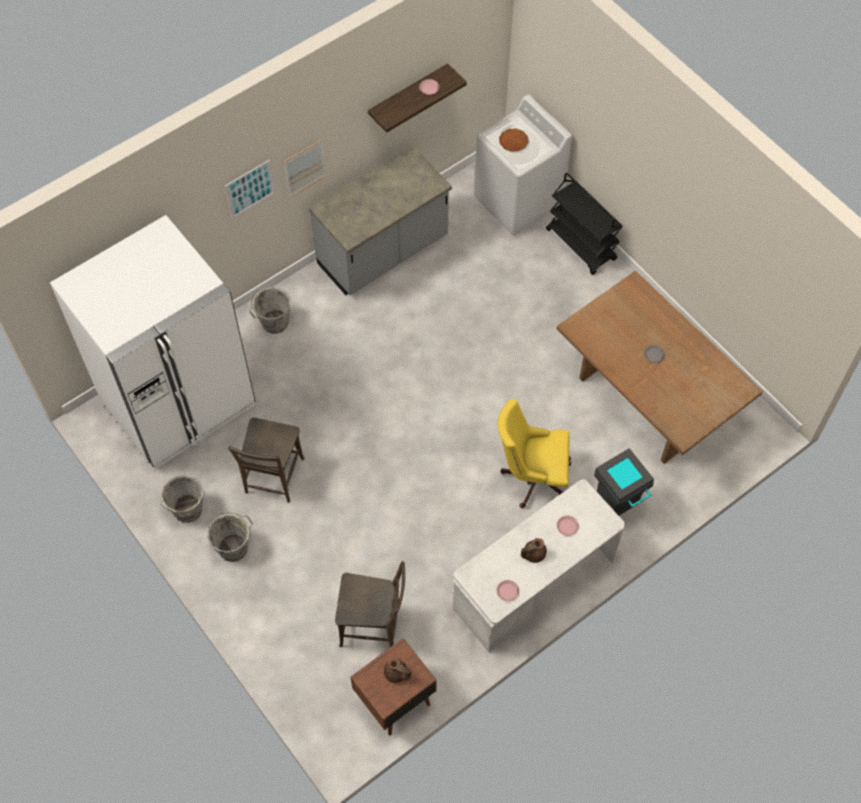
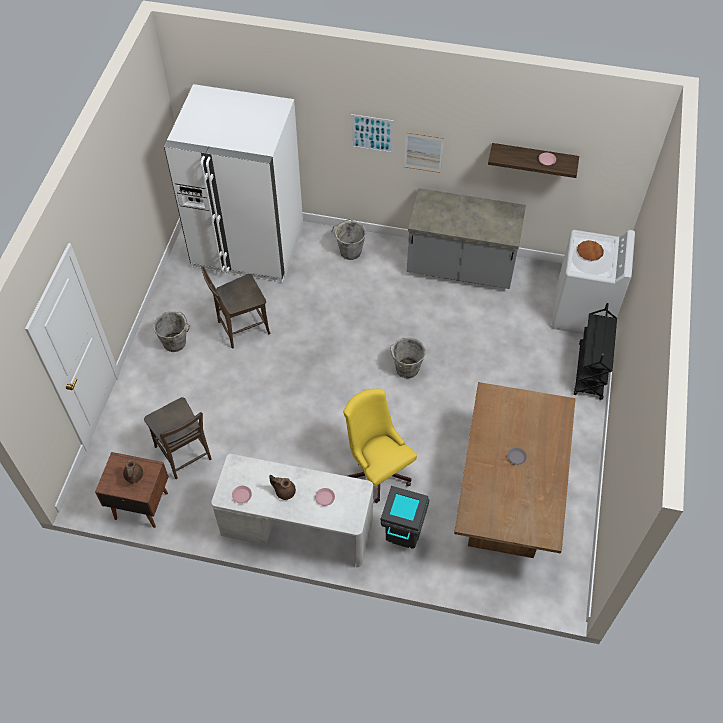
camera: 50 degrees right, 5 degrees down
grey bucket [161,475,205,523] -> grey bucket moved to [390,337,426,378]

